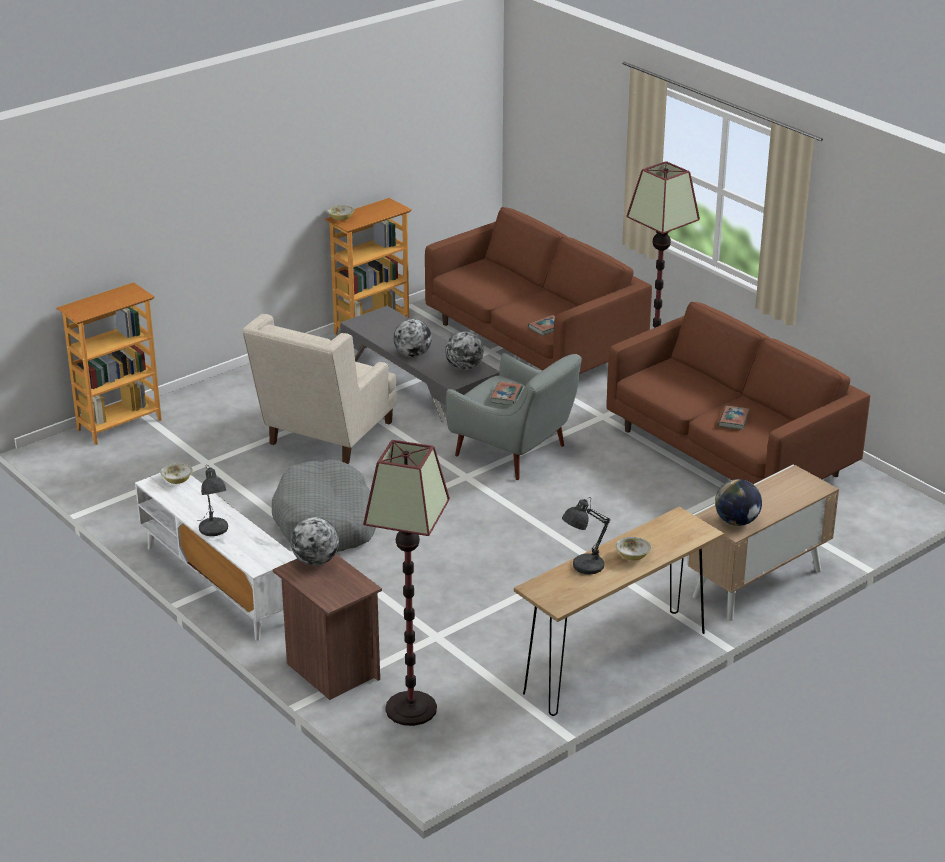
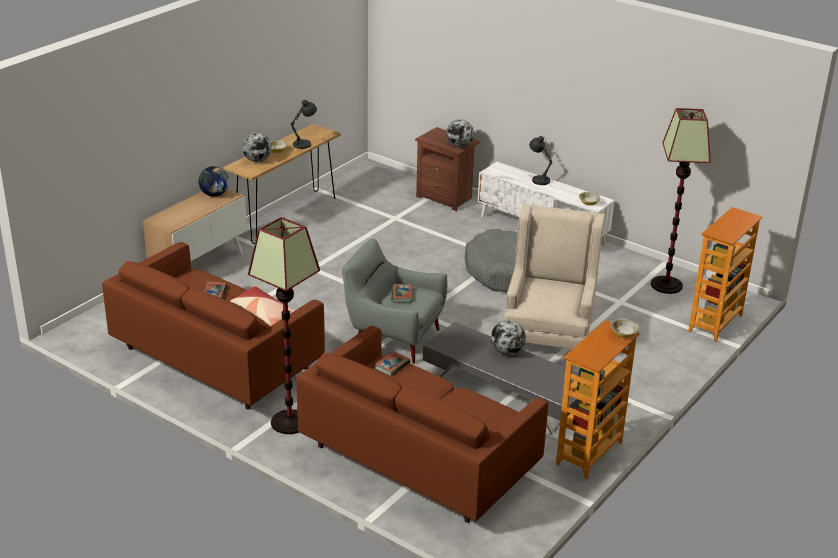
camera: 165 degrees right, 0 degrees up
floor lamp [363,440,450,726] -> floor lamp moved to [651,108,711,294]
globe [445,332,484,370] -> globe moved to [242,133,272,162]
none -> pillow [230,285,295,326]

